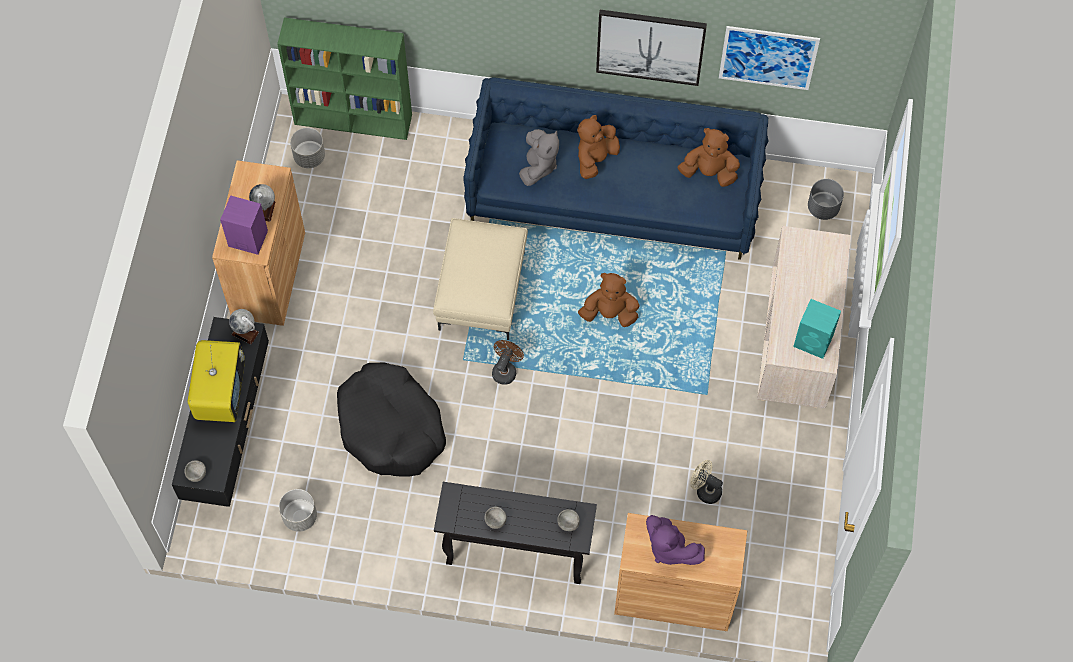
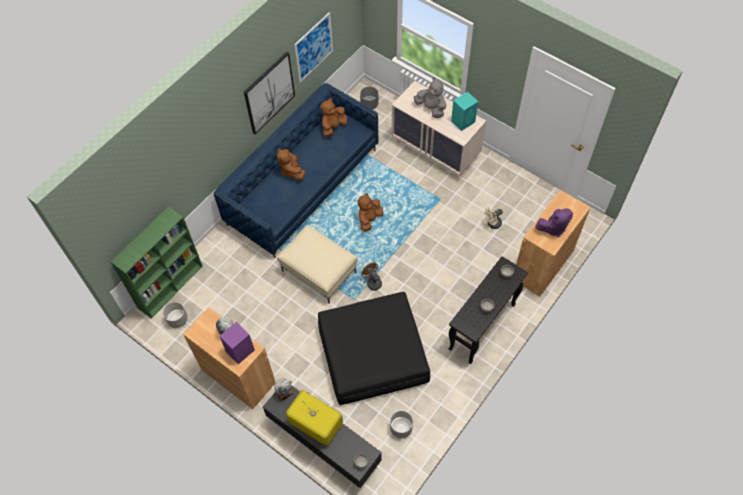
camera: 60 degrees left, 5 degrees down
black dog bed [337,363,446,477] -> black ottoman [318,292,430,405]
grey plush toy [519,129,559,186] -> grey plush toy moved to [414,77,446,118]

